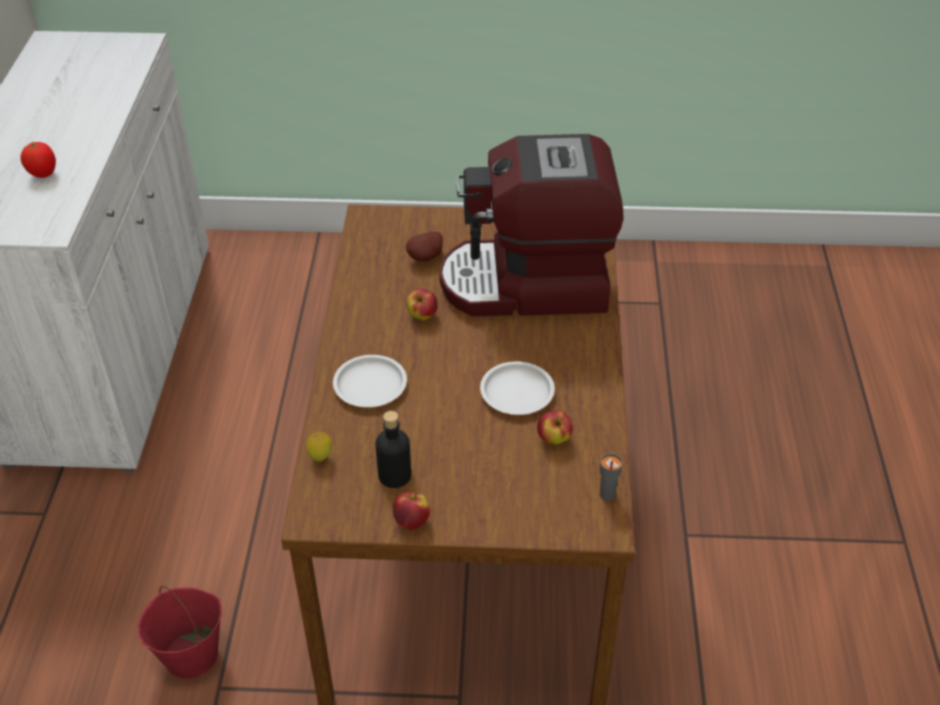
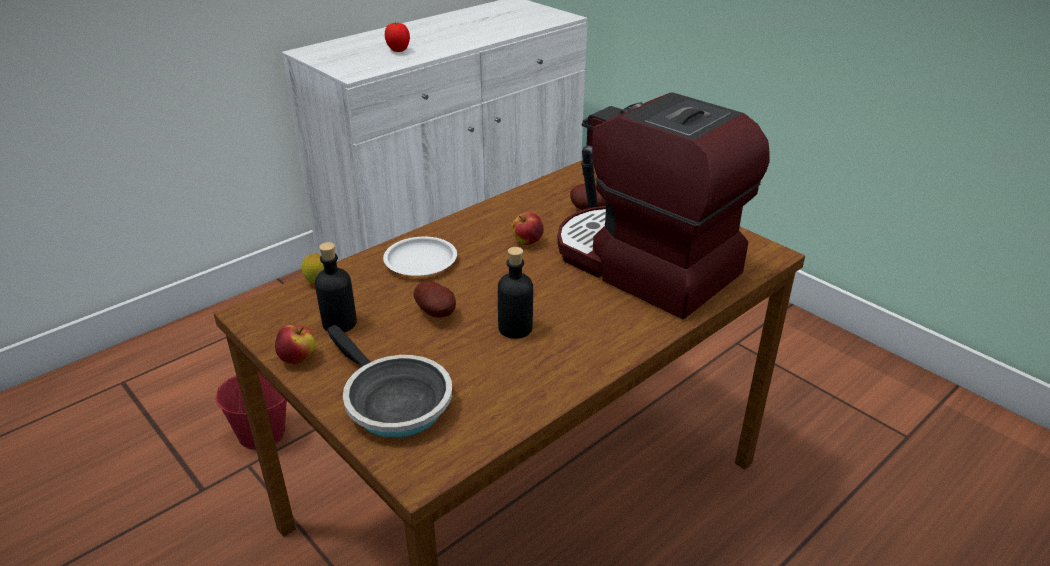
camera: 45 degrees right, 10 degrees down
white plate [480,361,555,415] -> black bottle [498,247,533,339]
apple [537,410,573,445] -> none
grey cup [600,453,623,501] -> none
none -> frying pan [327,325,452,438]
none -> potato [414,281,456,318]

